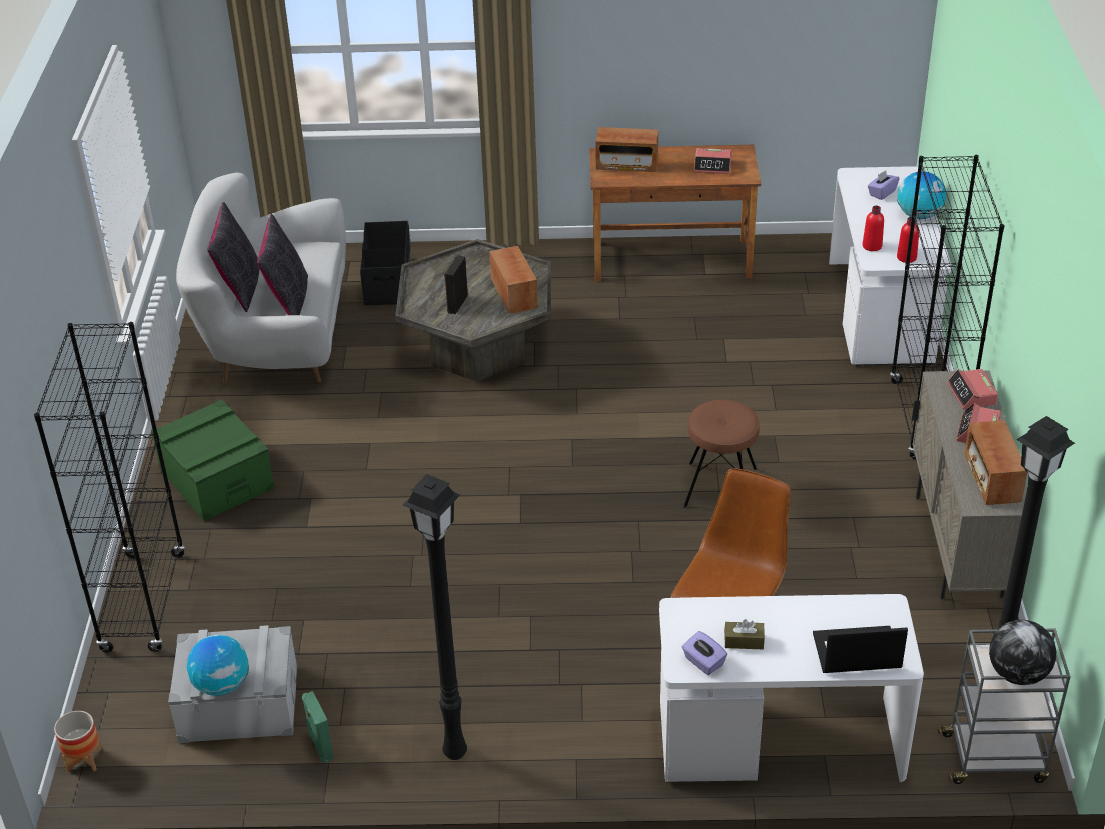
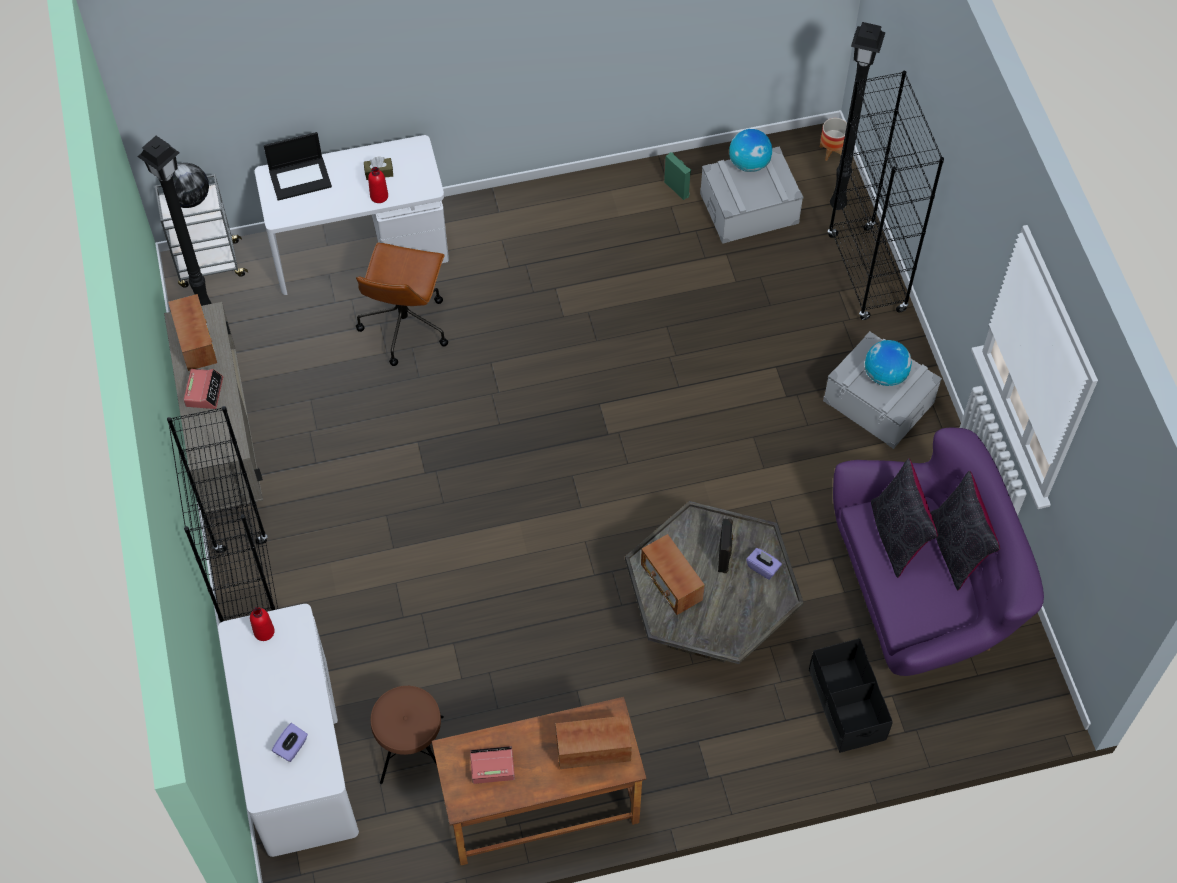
camera: 165 degrees right, 20 degrees up
green storage box [151,399,275,521] -> grey storage box [823,331,942,449]
white sofa [176,172,346,383] -> purple sofa [833,428,1044,676]
black floor lamp [403,474,467,760] -> black floor lamp moved to [830,22,886,210]
purple tissue box [682,631,727,675] -> purple tissue box moved to [746,548,782,580]
brown stool [683,400,760,508] -> brown stool moved to [370,686,444,784]
red bottle [863,206,884,251] -> red bottle moved to [368,167,388,203]
globe [897,171,946,219] -> globe moved to [865,340,912,386]
alarm clock [947,369,998,410] -> none

